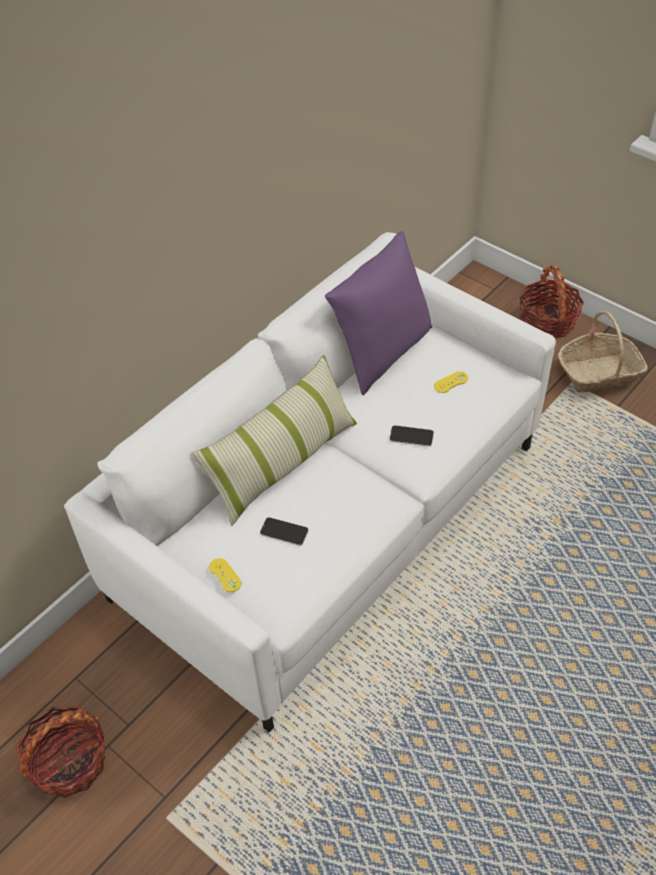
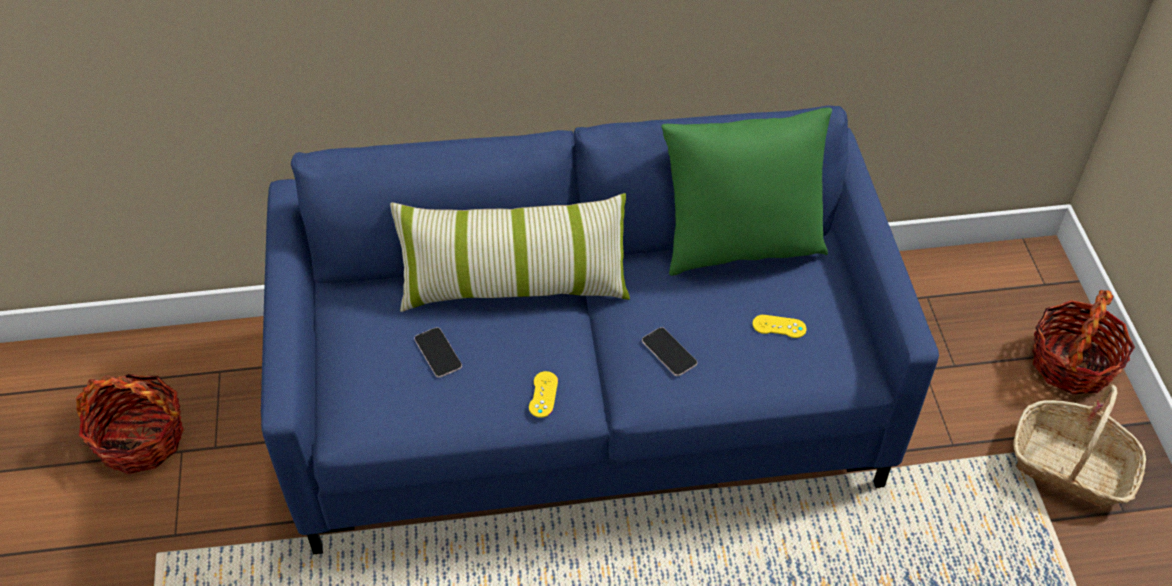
camera: 40 degrees right, 0 degrees up
white sofa [64,232,556,732] -> blue sofa [261,106,939,554]
yellow game controller [209,558,241,592] -> yellow game controller moved to [529,371,558,418]
purple pillow [325,231,432,395] -> green pillow [661,108,832,276]

